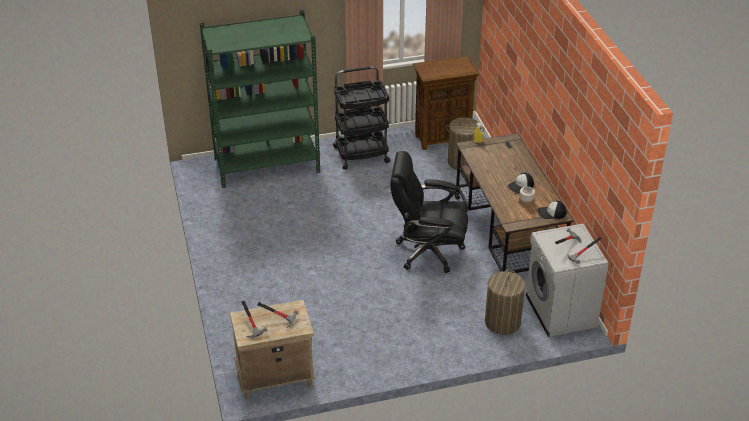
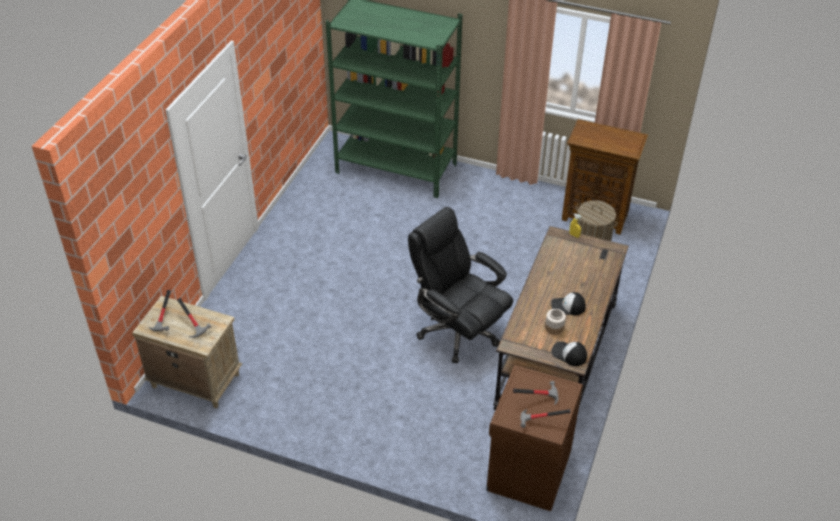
camera: 35 degrees right, 5 degrees up
black cart [333,66,391,170] -> none
laundry basket [485,271,526,335] -> none
white washing machine [526,224,609,337] -> brown washing machine [486,365,583,511]

